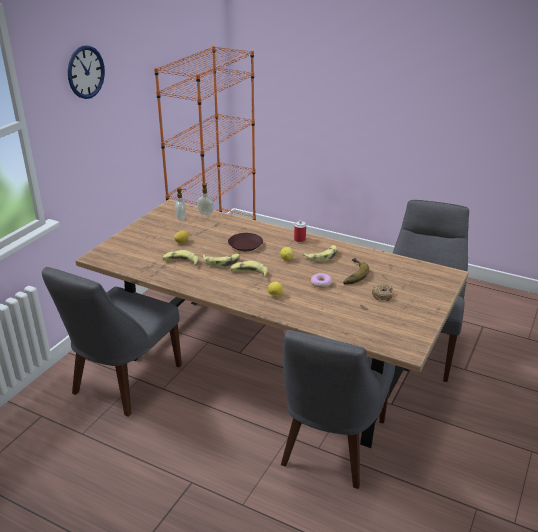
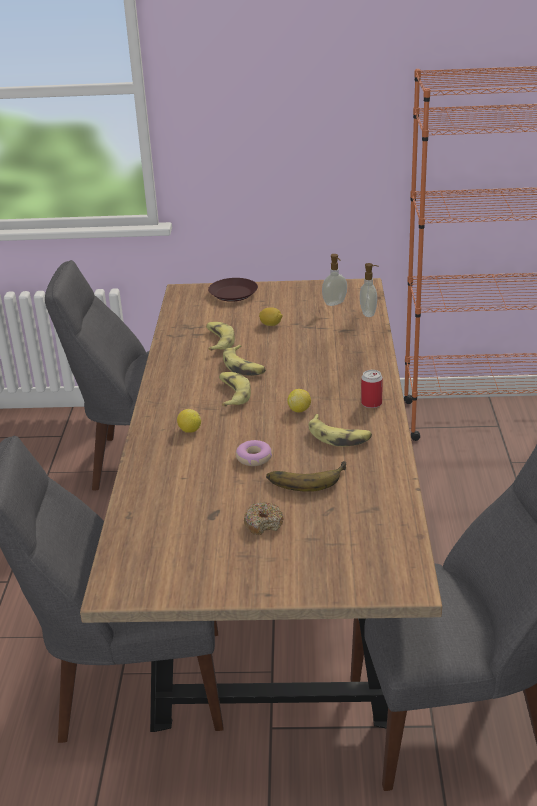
camera: 65 degrees right, 0 degrees up
wall clock [68,46,105,99] -> none
brown plate [228,233,263,251] -> brown plate moved to [208,278,258,302]

